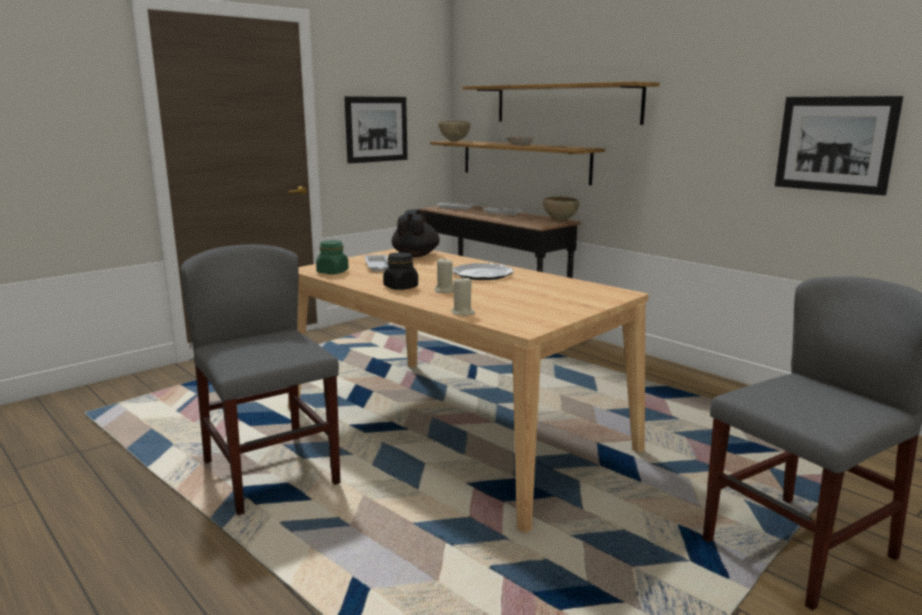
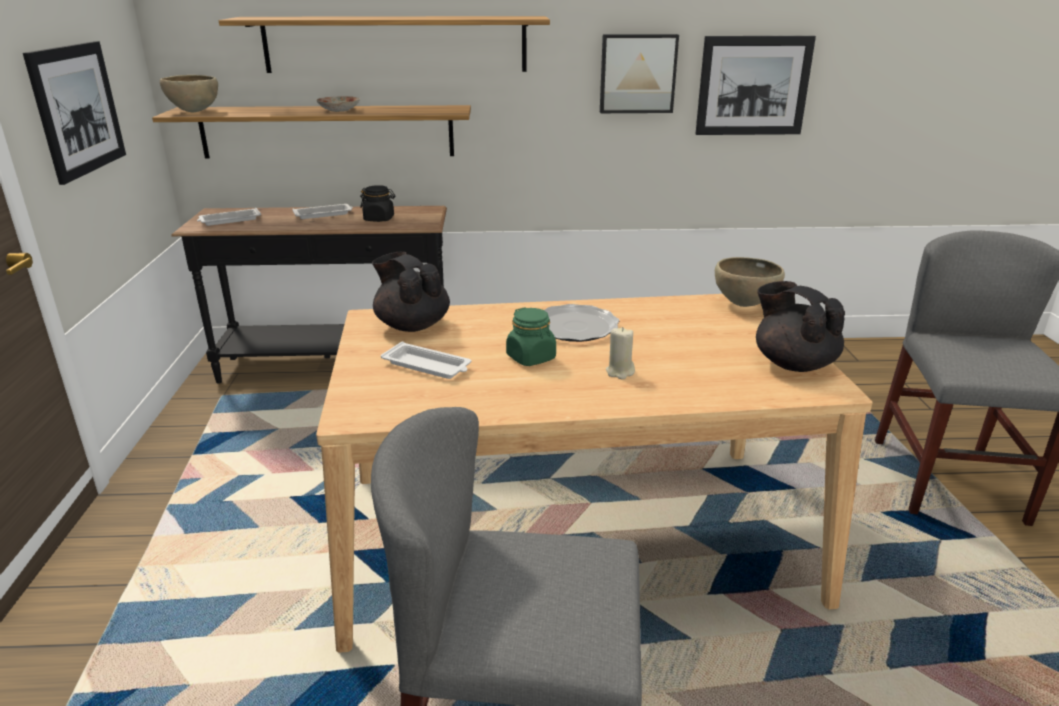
camera: 50 degrees left, 10 degrees up
green jar [316,240,349,274] -> green jar moved to [506,307,556,366]
black jar [383,252,418,290] -> black jar moved to [360,185,396,222]
beige candle [452,276,475,316] -> none
brown bowl [543,196,579,221] -> brown bowl moved to [715,257,785,307]
none -> picture [600,34,679,113]
none -> black teapot [756,281,845,372]

